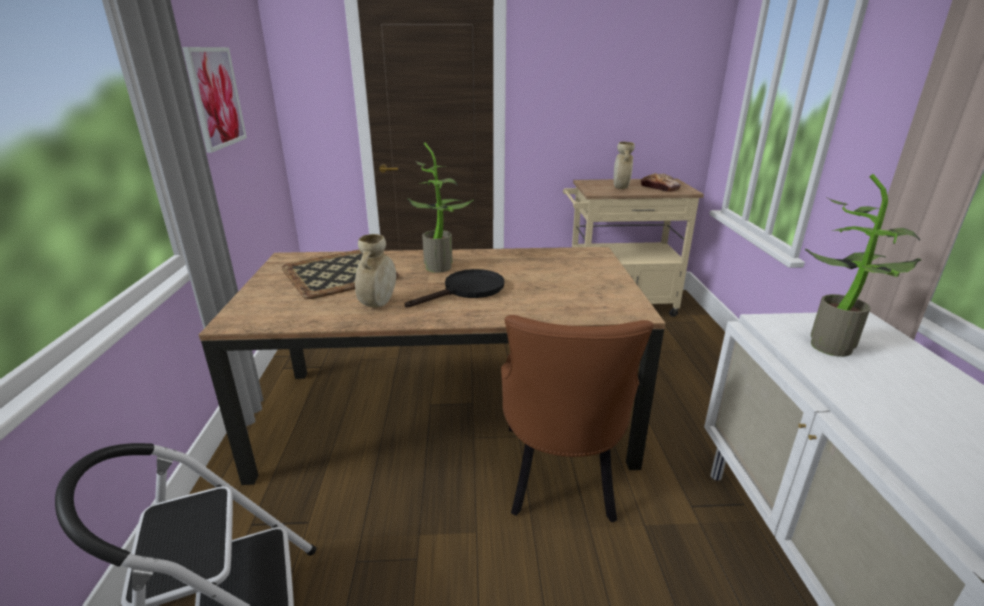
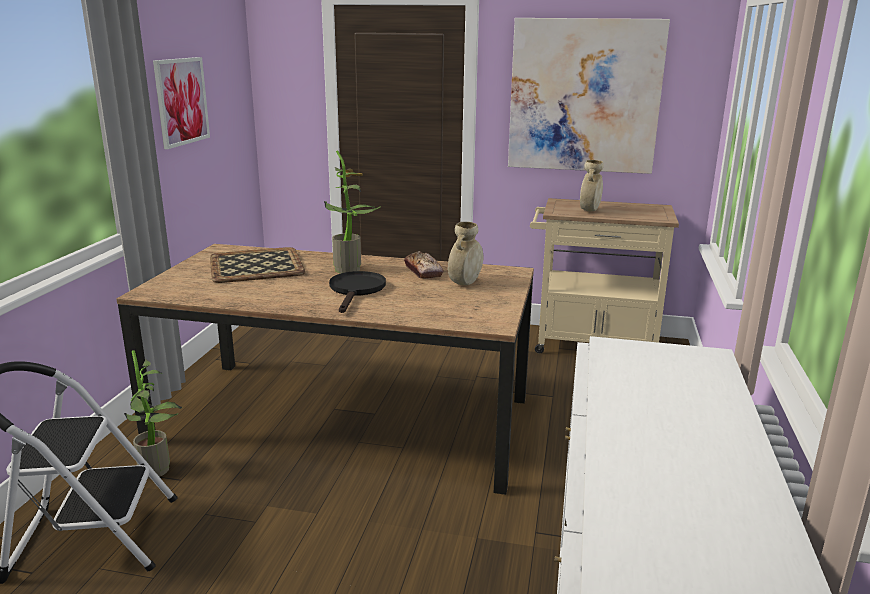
camera: 15 degrees right, 5 degrees down
beige vase [355,234,396,307] -> beige vase moved to [448,222,483,285]
black frying pan [405,269,504,308] -> black frying pan turned 60 degrees counterclockwise [329,271,386,313]
brown chair [501,315,654,522] -> none
bread [641,173,681,192] -> bread moved to [404,251,444,279]
potted plant [805,174,921,357] -> potted plant moved to [124,350,182,479]
none -> picture [508,18,670,174]

